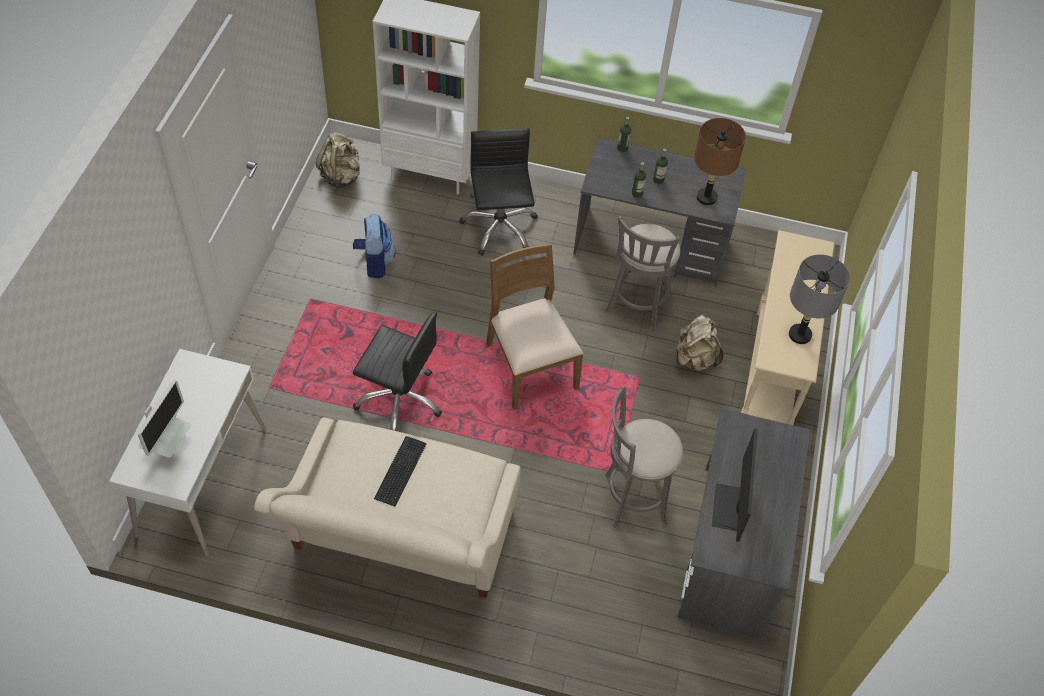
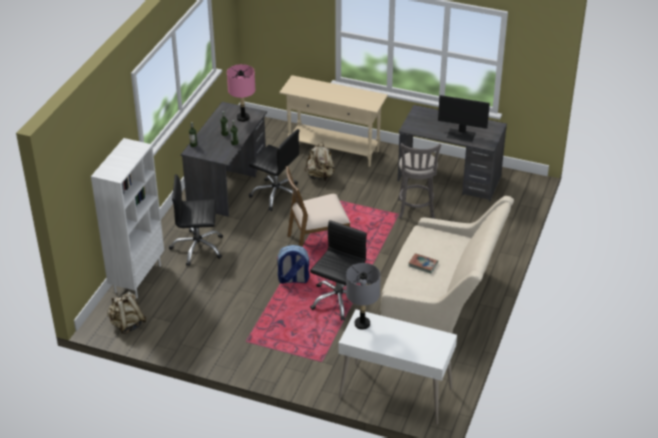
camera: 80 degrees left, 15 degrees down
monitor [138,379,191,458] -> none
backpack [353,214,396,279] -> backpack moved to [276,245,309,284]
keyboard [374,436,427,507] -> book [408,253,438,273]
grey stool [605,216,680,330] -> black office chair [249,129,299,211]
brown table lamp [694,118,746,205] -> pink table lamp [227,64,255,122]
grey table lamp [789,254,850,344] -> grey table lamp moved to [346,263,381,330]

